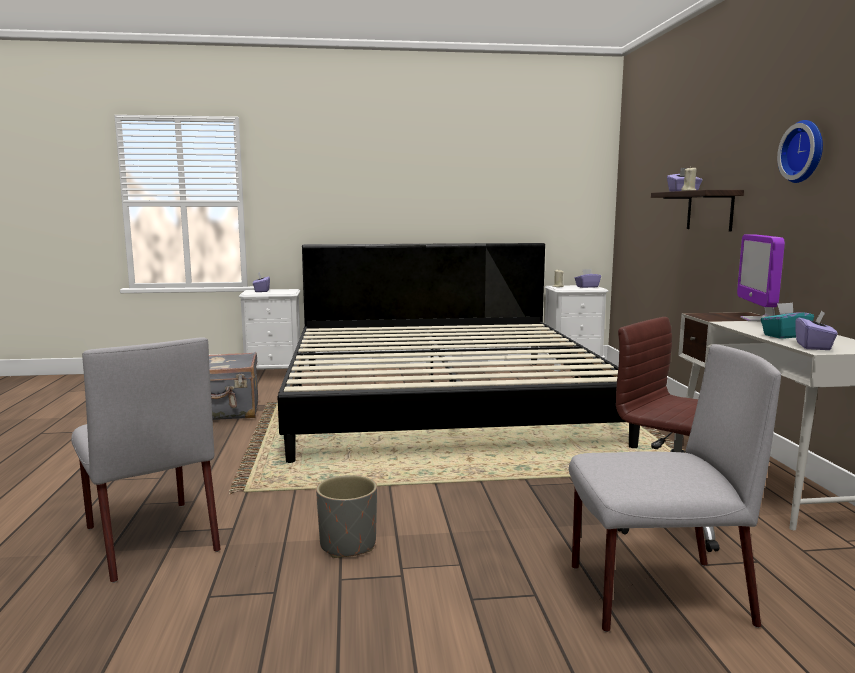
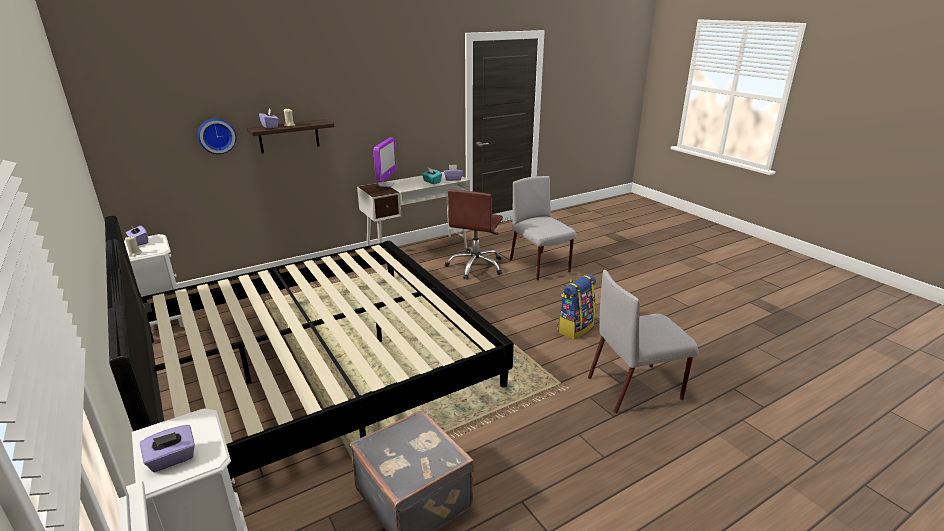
camera: 115 degrees left, 15 degrees up
grey chair [71,337,220,583] -> grey chair turned 135 degrees counterclockwise [588,270,698,413]
grey planter [316,475,377,558] -> backpack [557,274,596,339]
monitor [737,234,785,321] -> monitor turned 60 degrees counterclockwise [373,138,397,187]
wall clock [777,120,823,183] -> wall clock moved to [198,118,236,154]

